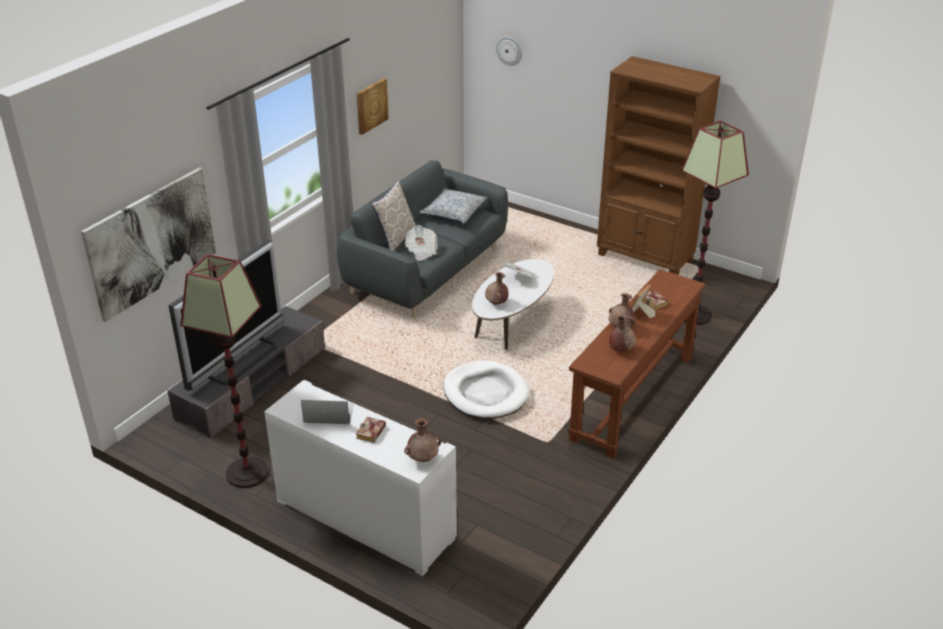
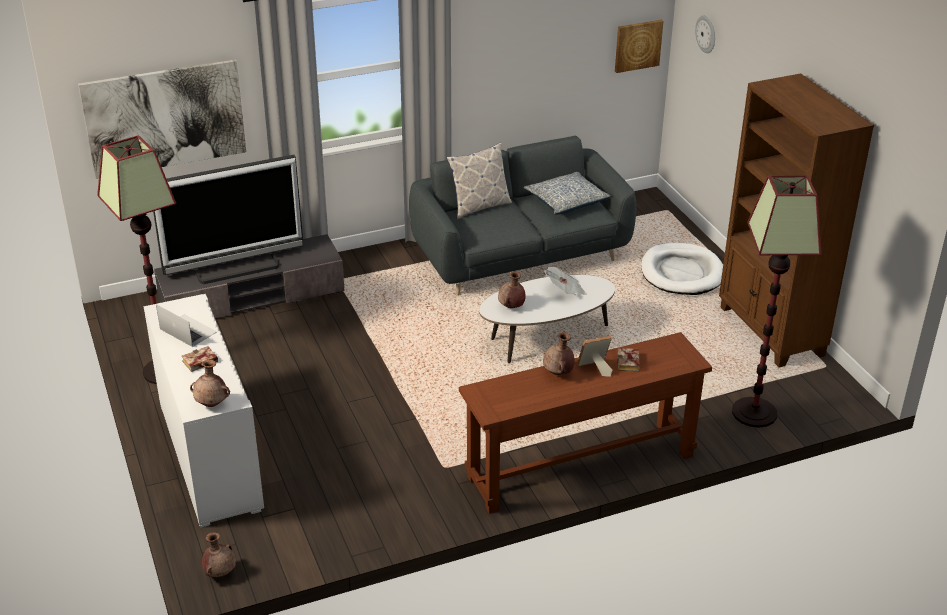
camera: 35 degrees right, 0 degrees up
picture [357,78,389,135] -> picture moved to [615,20,664,73]
newspaper [404,225,437,261] -> none
white dog bed [443,361,530,419] -> white dog bed moved to [641,243,723,295]
brown vase [609,315,636,352] -> brown vase moved to [202,532,236,577]

